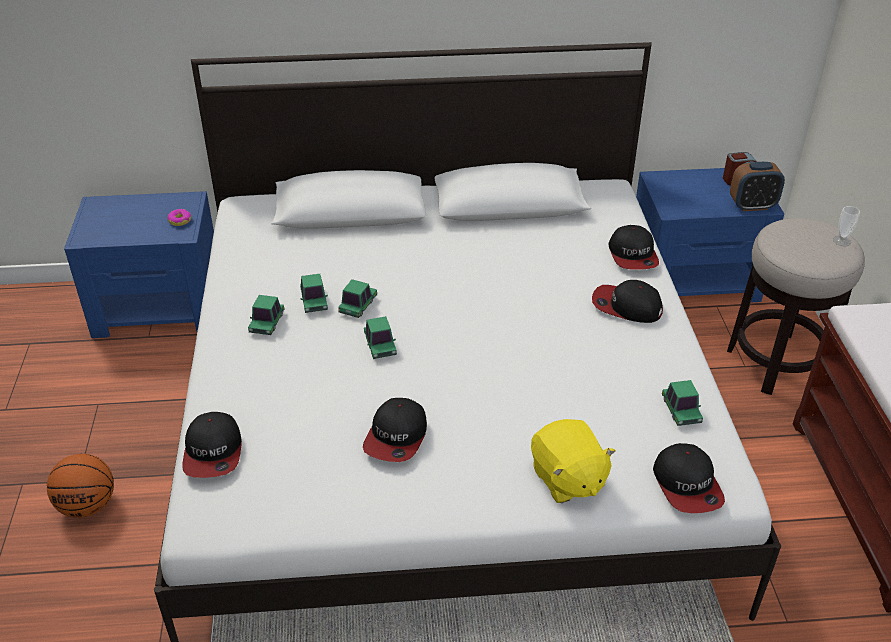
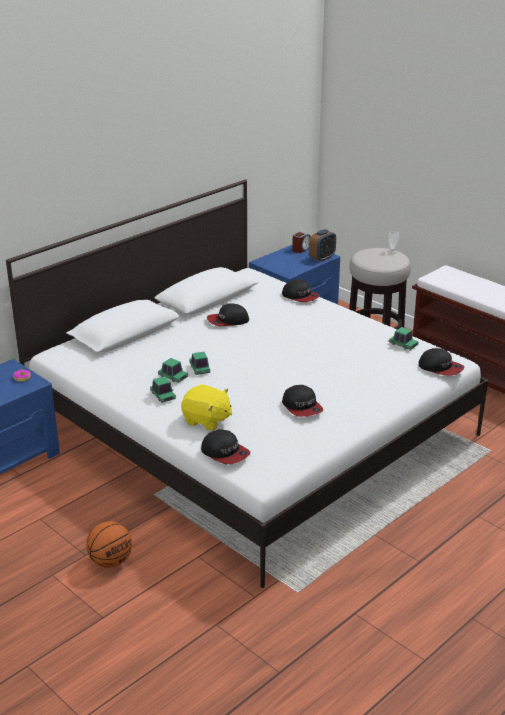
camera: 40 degrees left, 10 degrees down
toy car [364,316,397,359] -> none
yellow plush toy [531,419,616,503] -> yellow plush toy moved to [181,385,232,431]
cap [592,280,663,323] -> cap moved to [207,303,249,326]

